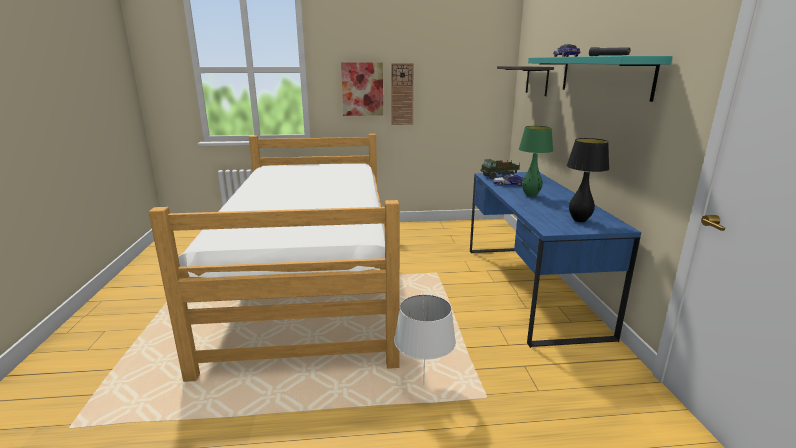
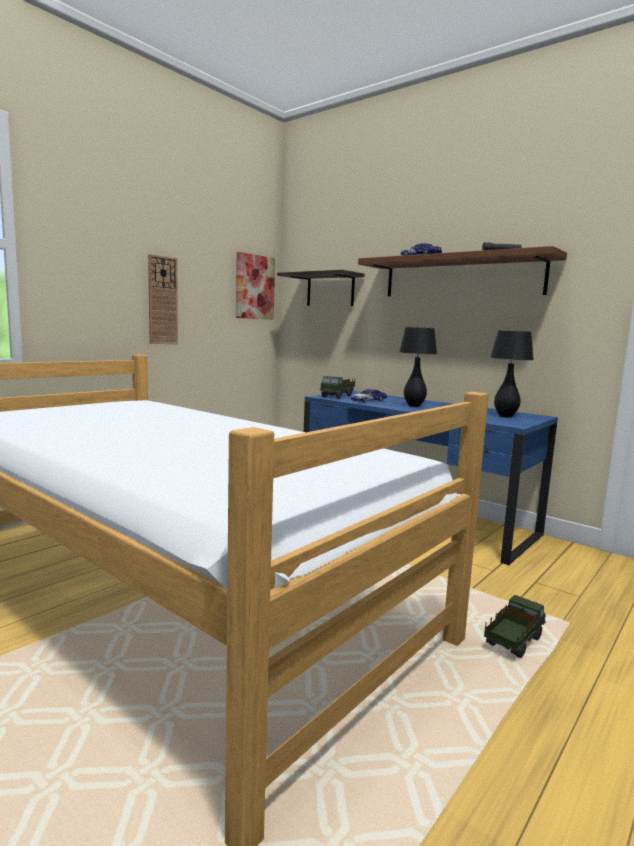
camera: 45 degrees left, 10 degrees down
picture [341,62,383,116] -> picture moved to [236,252,275,320]
white table lamp [394,294,456,385] -> toy truck [484,595,546,658]
green table lamp [519,126,553,197] -> black table lamp [399,327,437,407]
turquoise shelf [528,56,673,102] -> brown shelf [358,246,567,296]

